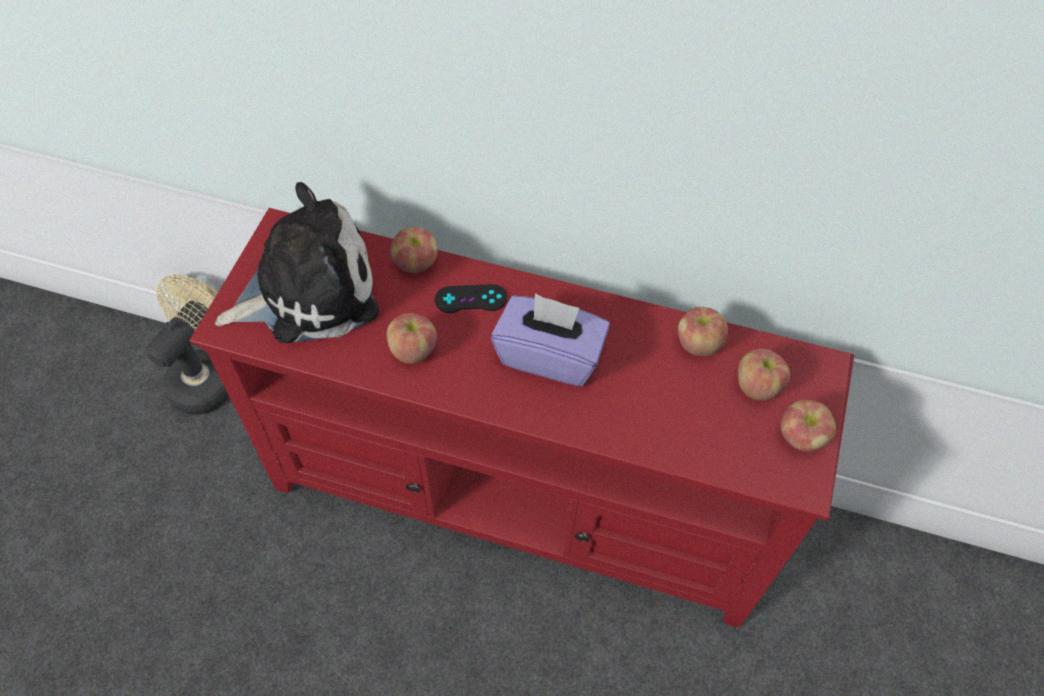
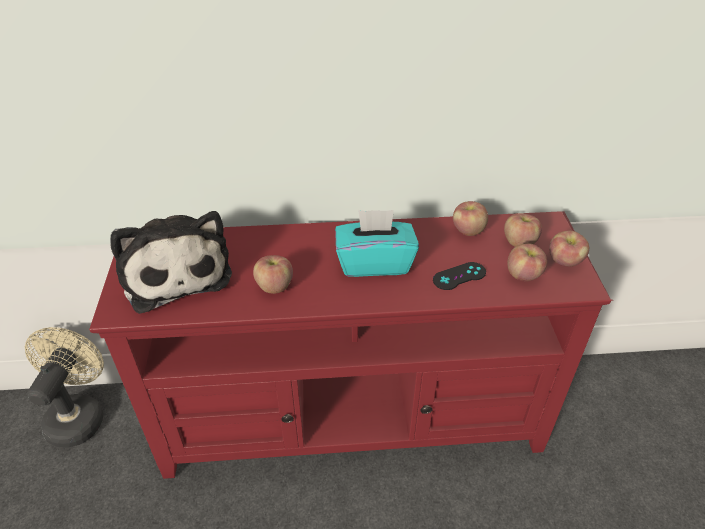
camera: 20 degrees left, 15 degrees down
plush toy [215,182,379,343] -> plush toy turned 105 degrees clockwise [110,211,232,314]
apple [390,227,437,273] -> apple moved to [507,243,547,281]
black game controller [435,284,507,313] -> black game controller moved to [433,262,486,290]
purple tissue box [491,293,610,386] -> turquoise tissue box [335,210,419,277]

